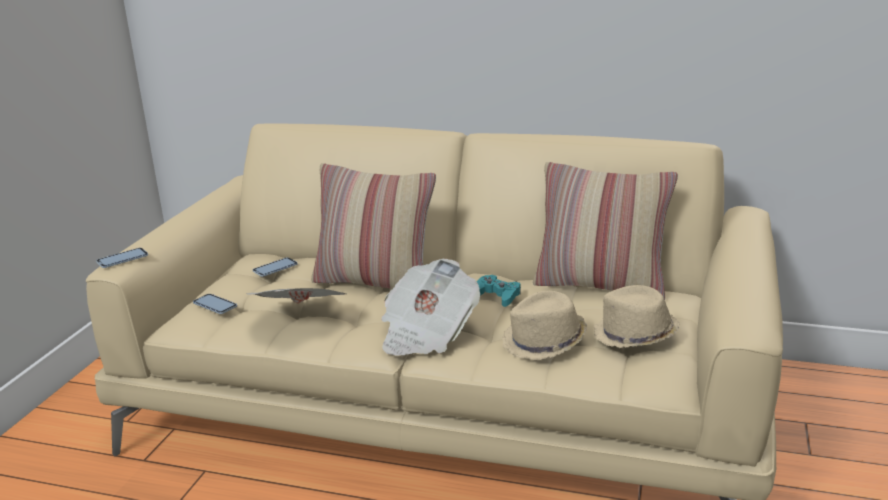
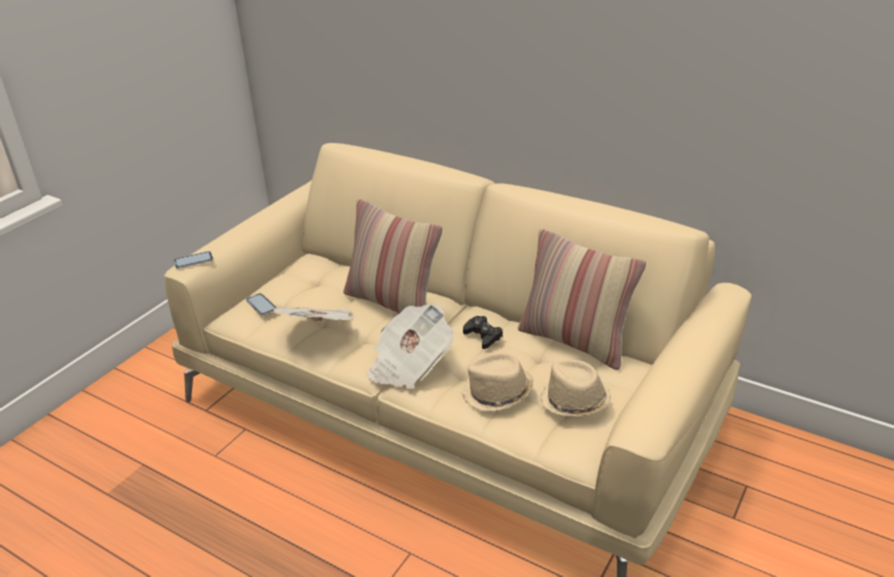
camera: 15 degrees right, 10 degrees up
phone [253,257,297,277] -> none
turquoise game controller [477,275,521,307] -> black game controller [463,316,503,349]

